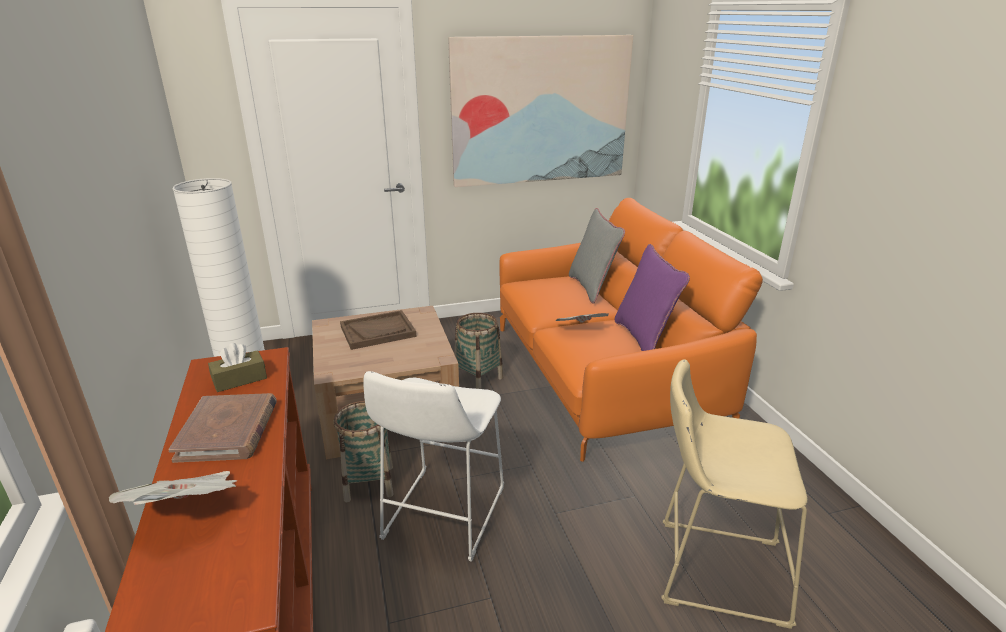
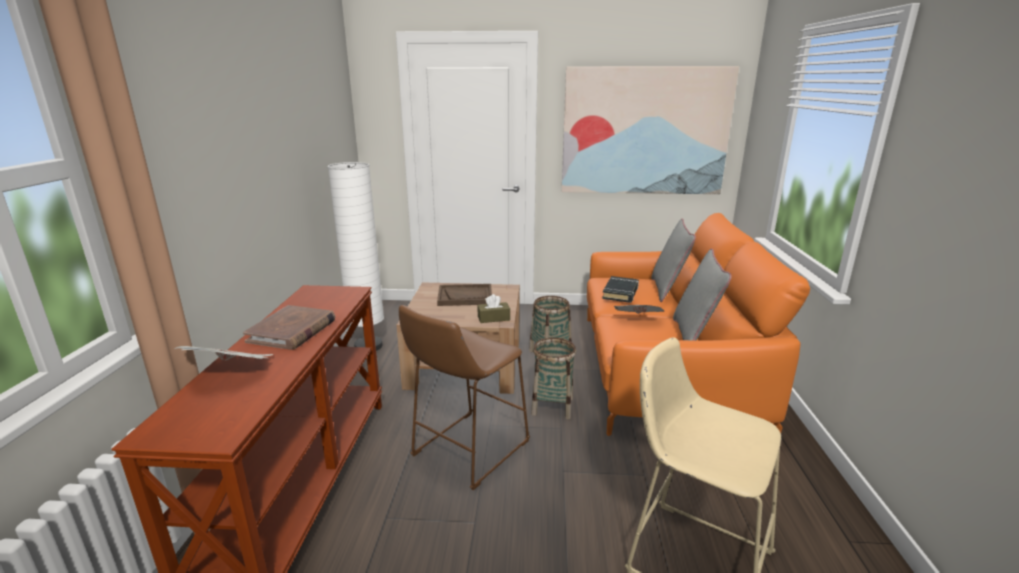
camera: 20 degrees right, 5 degrees down
brown tissue box [208,343,267,392] -> brown tissue box moved to [477,294,510,323]
basket [334,401,394,502] -> basket moved to [531,338,576,419]
white stool [364,371,504,562] -> brown stool [399,305,530,490]
purple pillow [614,244,690,351] -> grey pillow [673,249,732,341]
none -> black book [602,276,639,303]

